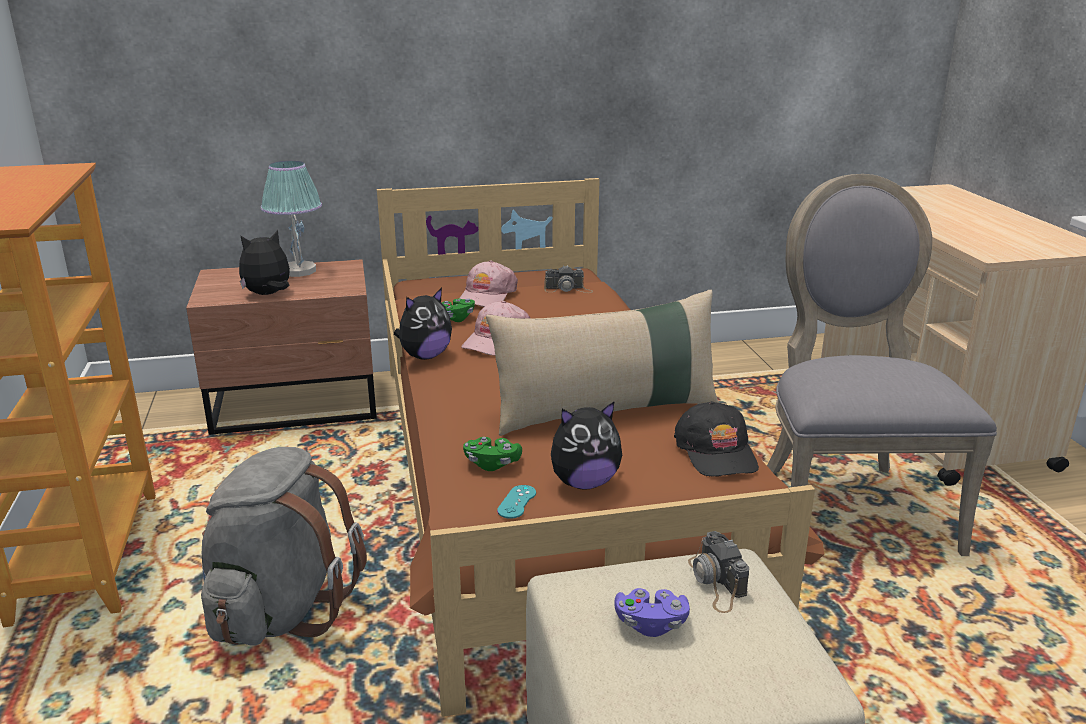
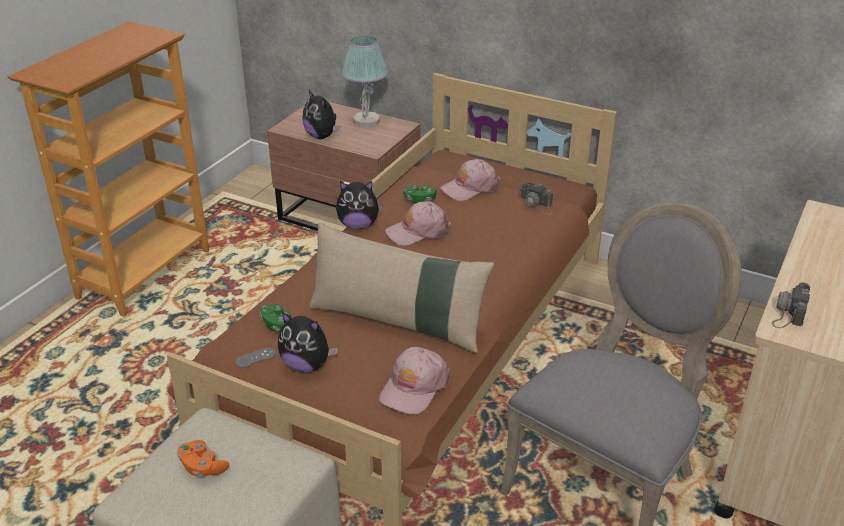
camera: 40 degrees right, 10 degrees up
grey backpack [201,447,367,646] -> none
plush toy [239,230,290,295] -> plush toy turned 135 degrees counterclockwise [302,90,340,139]
turquoise game controller [497,485,536,519] -> grey game controller [235,348,276,368]
purple game controller [615,588,690,637] -> orange game controller [177,440,229,477]
black cap [674,401,759,477] -> pink cap [379,347,451,414]
camera [688,531,749,613] -> camera moved to [772,282,810,328]

